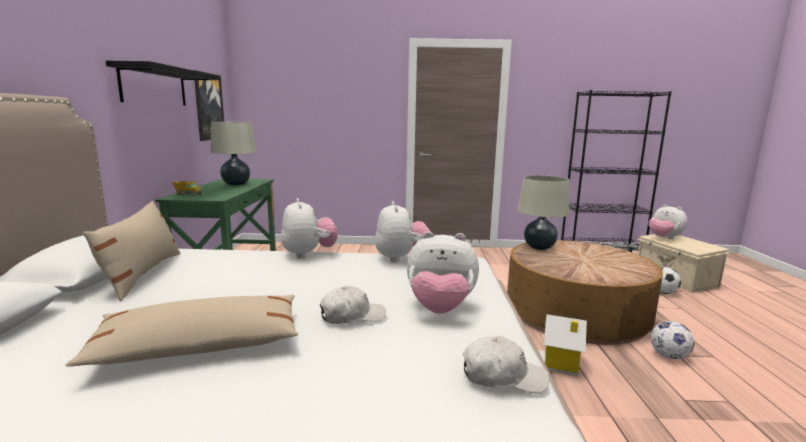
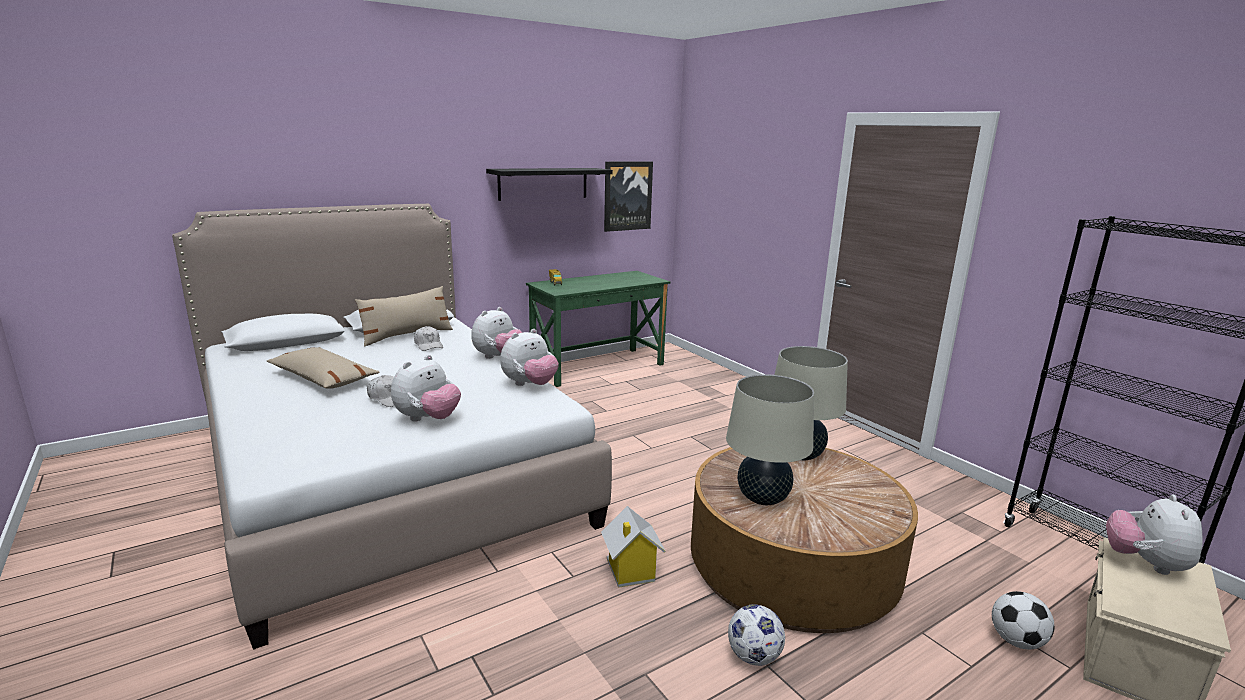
camera: 55 degrees right, 5 degrees up
beige table lamp [210,122,257,185] -> beige table lamp moved to [726,374,814,505]
plush toy [407,231,479,314] -> plush toy turned 120 degrees counterclockwise [391,355,461,422]
white cap [463,336,549,393] -> white cap moved to [414,326,443,351]

